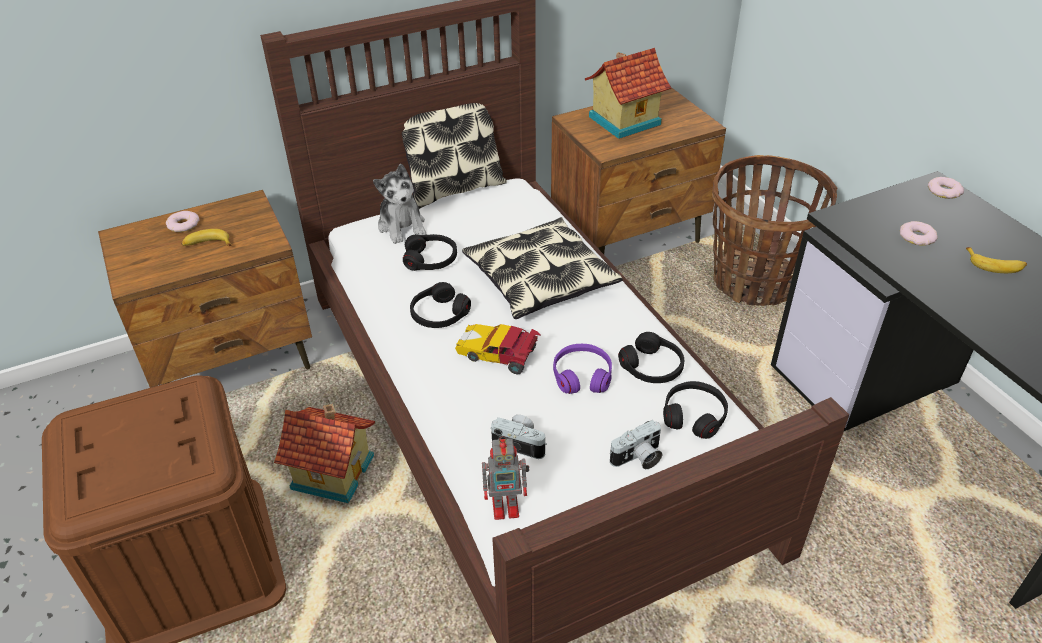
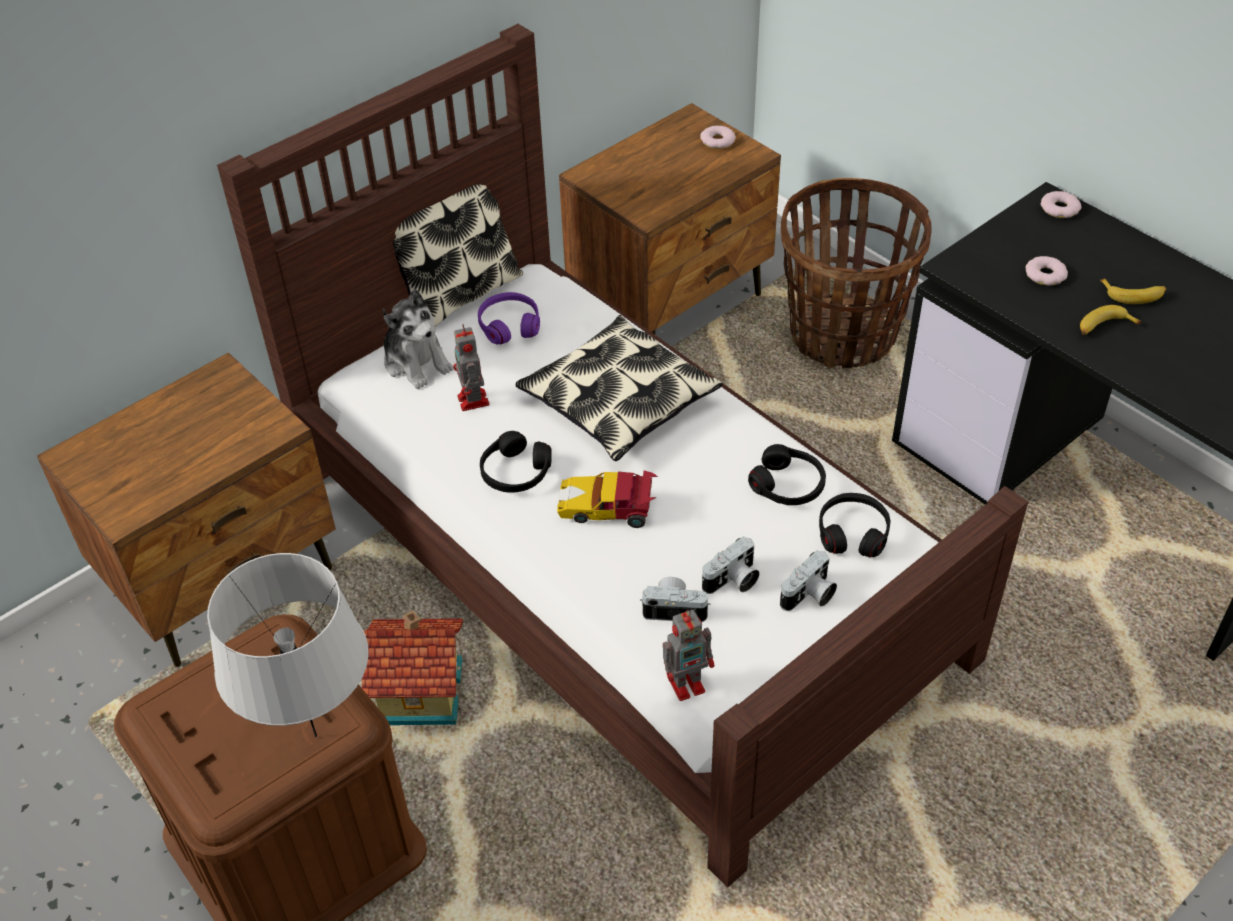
camera: 15 degrees left, 5 degrees up
donut [166,211,200,232] -> donut moved to [700,126,736,149]
banana [181,229,231,246] -> banana moved to [1080,305,1142,335]
black headphones [403,234,457,271] -> toy robot [453,324,489,411]
purple headphones [553,344,612,394] -> purple headphones moved to [478,292,540,345]
toy house [585,48,671,139] -> none
none -> grey table lamp [207,553,369,737]
none -> camera [702,536,760,594]

